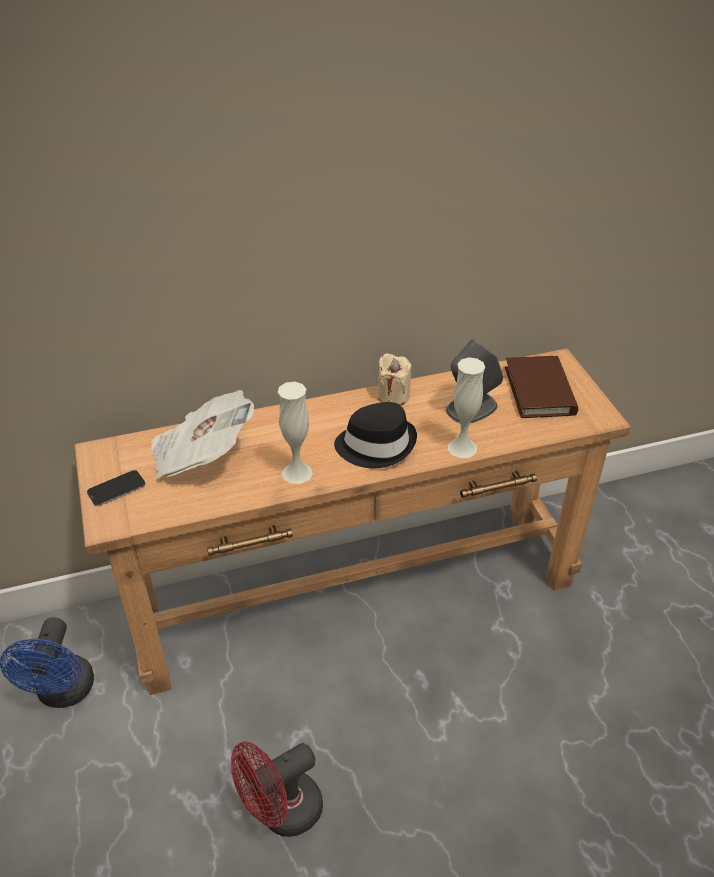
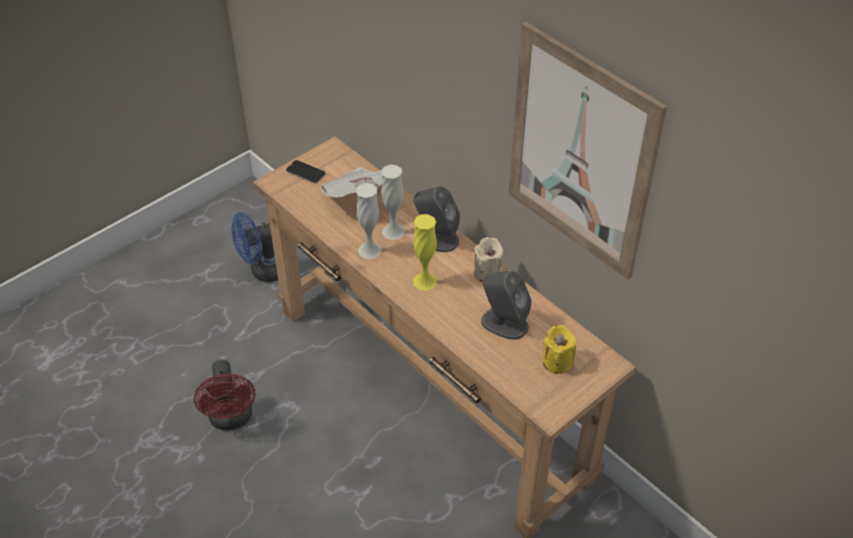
camera: 65 degrees right, 5 degrees up
red fan [231,741,323,837] -> red fan turned 135 degrees counterclockwise [194,360,256,430]
black hat [334,402,417,468] -> yellow vase [413,214,437,291]
white vase [448,358,485,458] -> white vase moved to [381,165,405,240]
brown book [505,356,578,418] -> yellow candle [543,325,576,374]
none -> grey speaker [414,186,460,252]
none -> picture [508,22,667,280]

